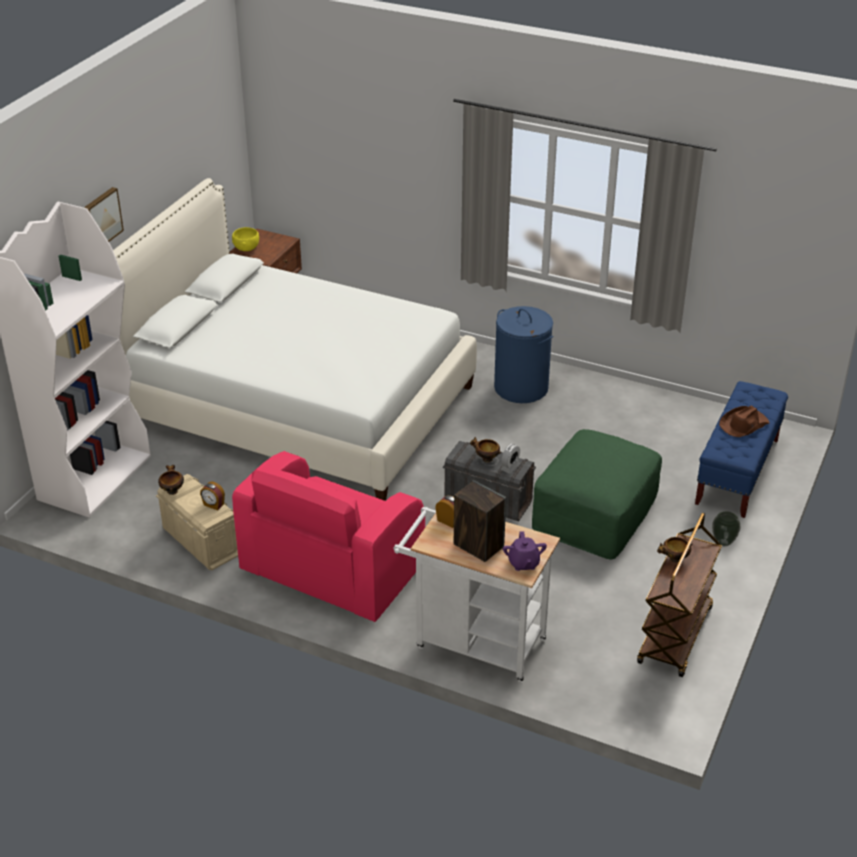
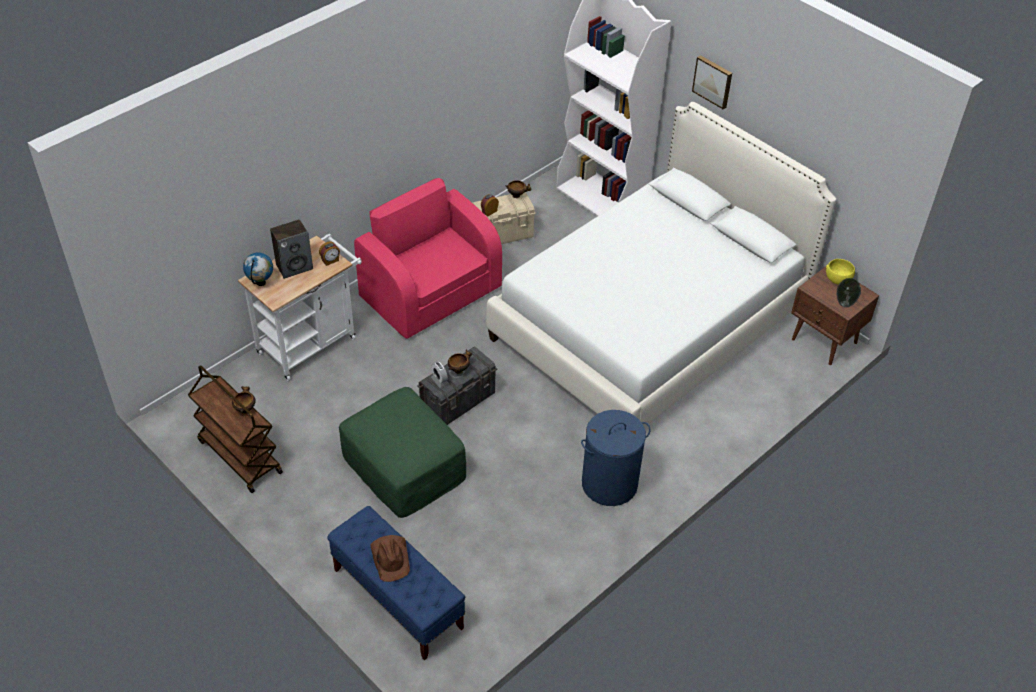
camera: 110 degrees right, 10 degrees up
purple teapot [503,531,547,571] -> globe [243,252,273,286]
vase [712,511,741,546] -> vase moved to [837,278,861,308]

